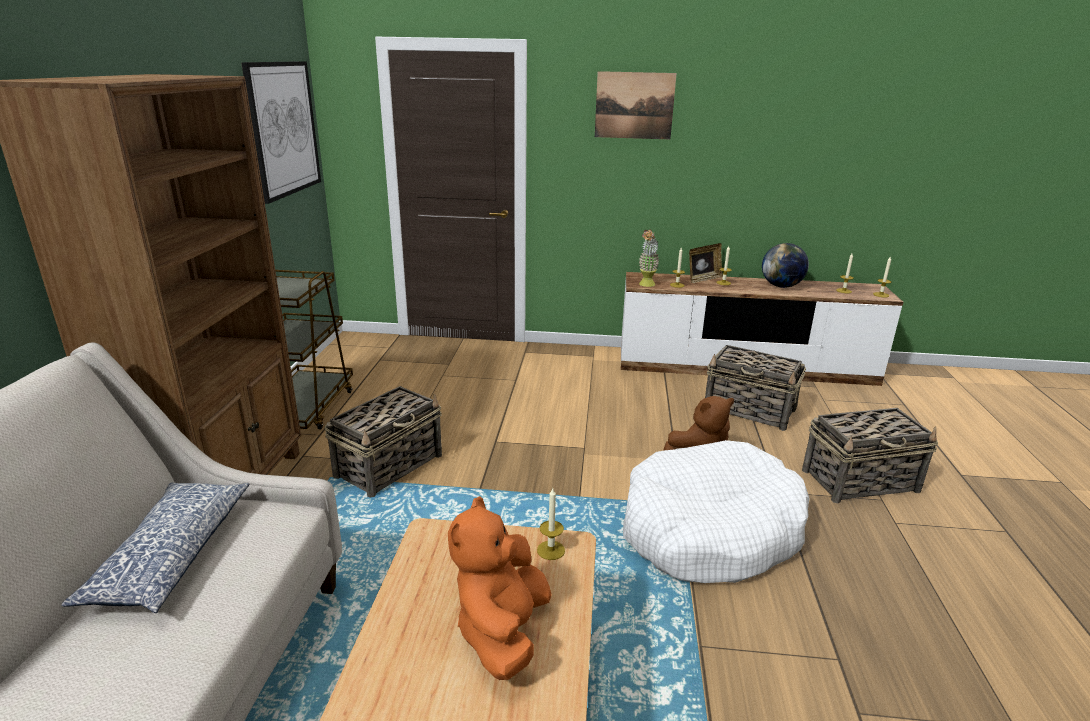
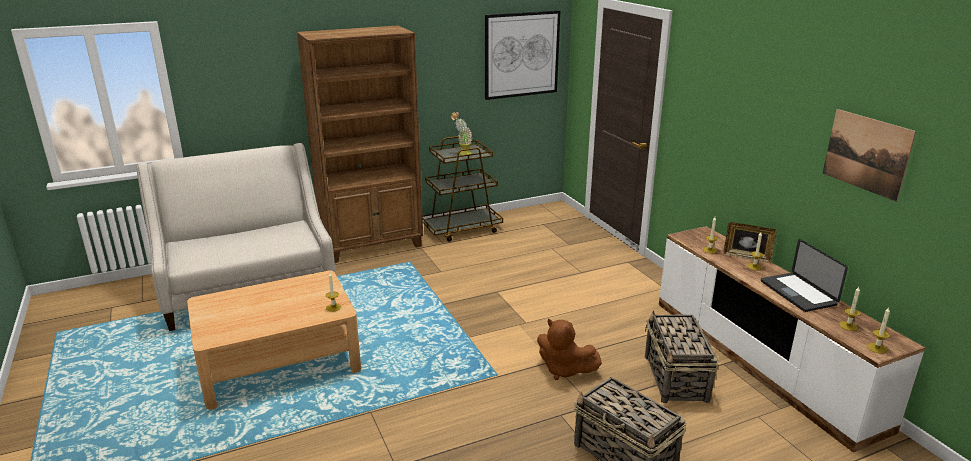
camera: 60 degrees right, 0 degrees up
pillow [61,482,249,613] -> none
basket [325,386,442,498] -> none
orange plush toy [448,496,552,680] -> none
picture [595,71,677,139] -> picture moved to [823,109,916,202]
white dog bed [623,440,810,583] -> none
potted plant [639,229,660,287] -> potted plant moved to [451,112,472,155]
globe [762,243,809,288] -> laptop [761,239,848,312]

